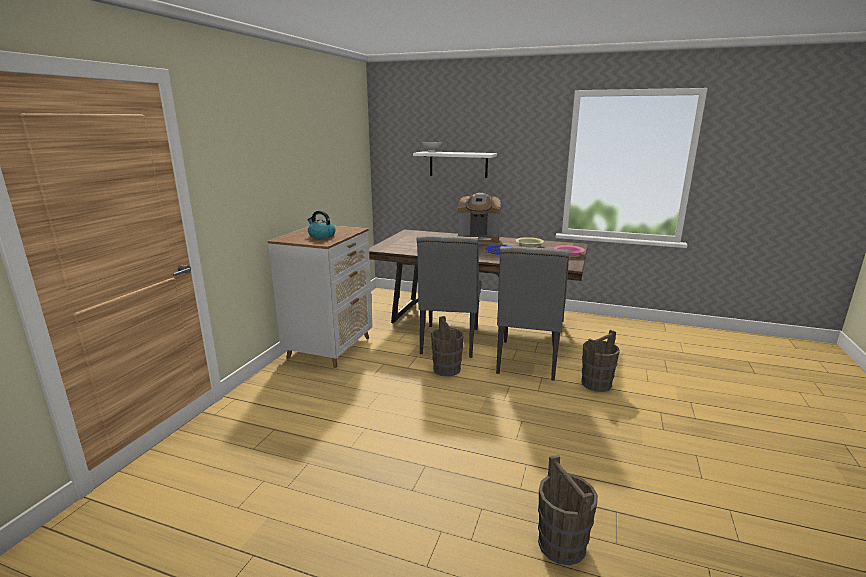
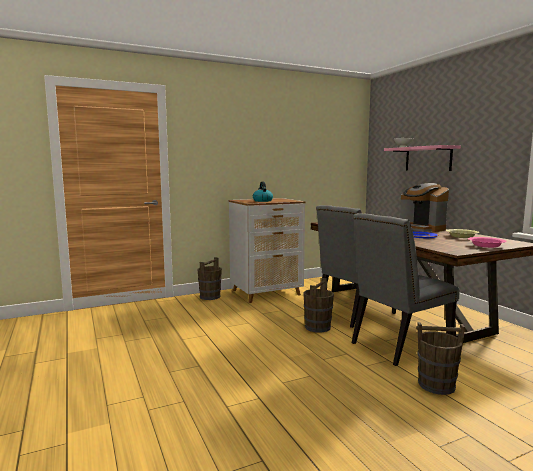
camera: 45 degrees right, 10 degrees down
white shelf [413,151,497,178] -> pink shelf [384,145,461,171]
brown bucket [538,455,598,565] -> brown bucket moved to [197,257,222,300]

